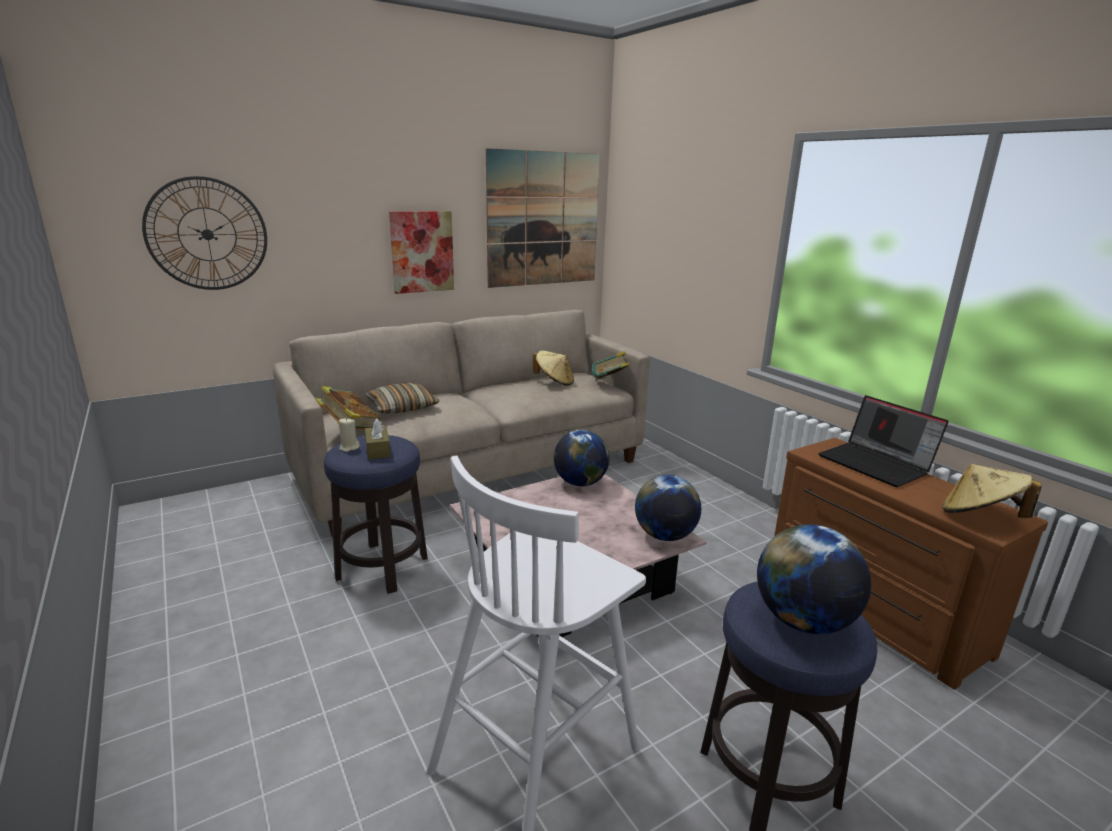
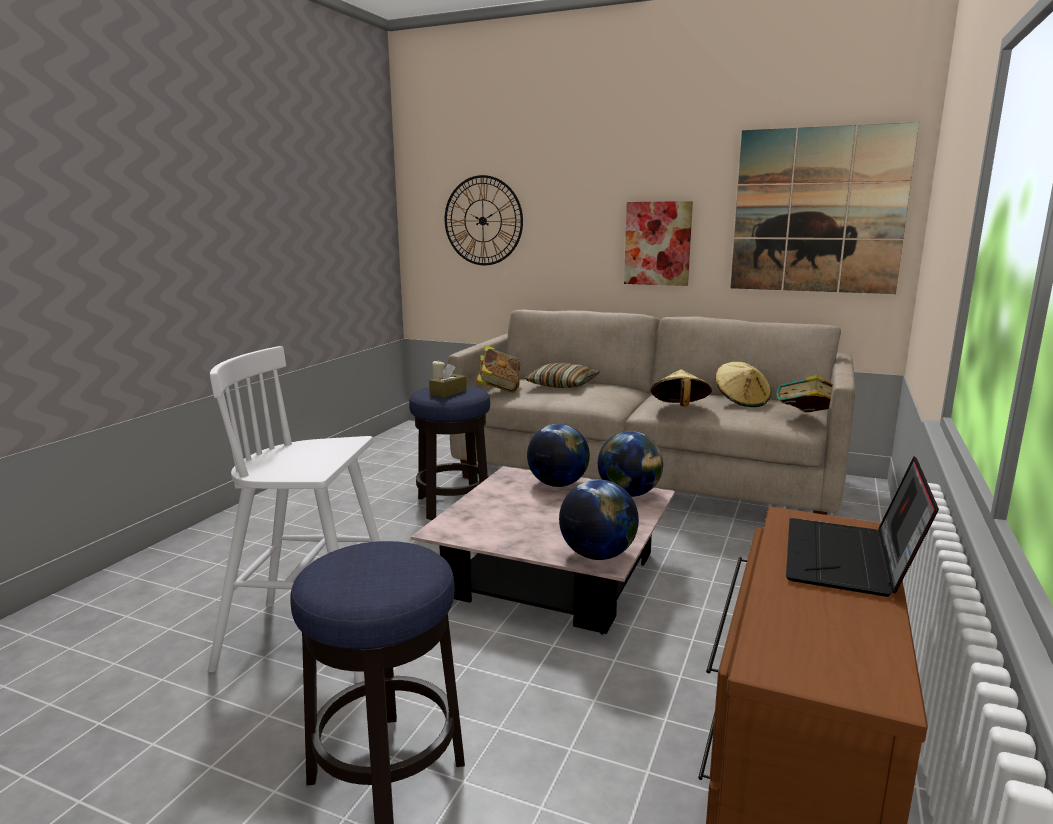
camera: 55 degrees right, 5 degrees down
globe [757,524,871,634] -> globe moved to [527,424,590,487]
beige hat [942,464,1042,518] -> beige hat moved to [651,369,712,406]

